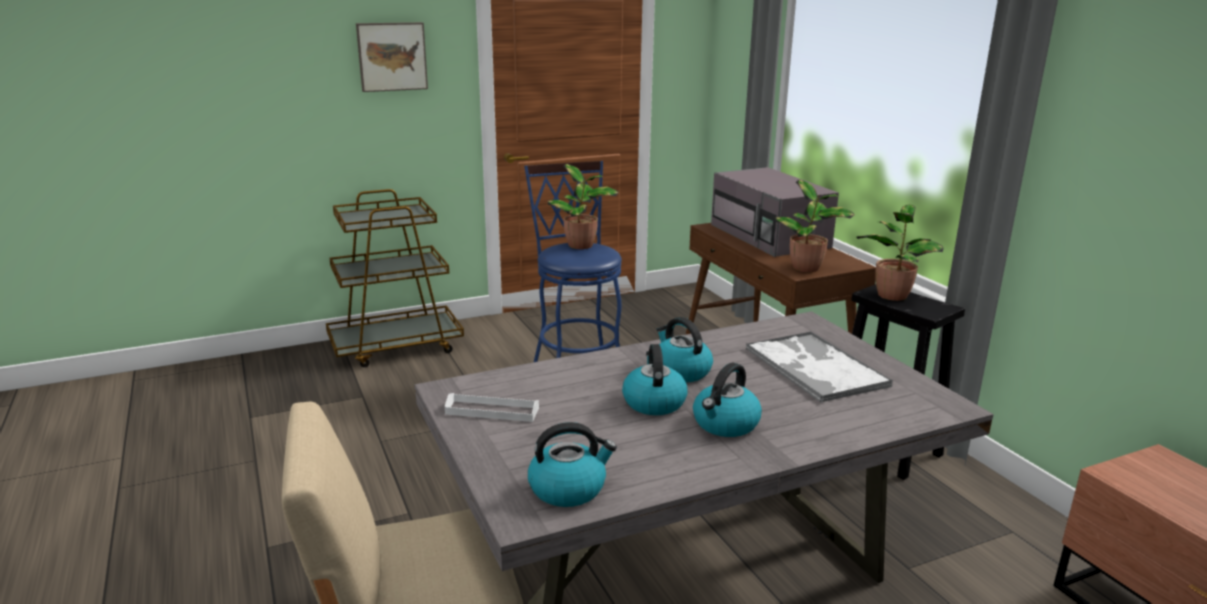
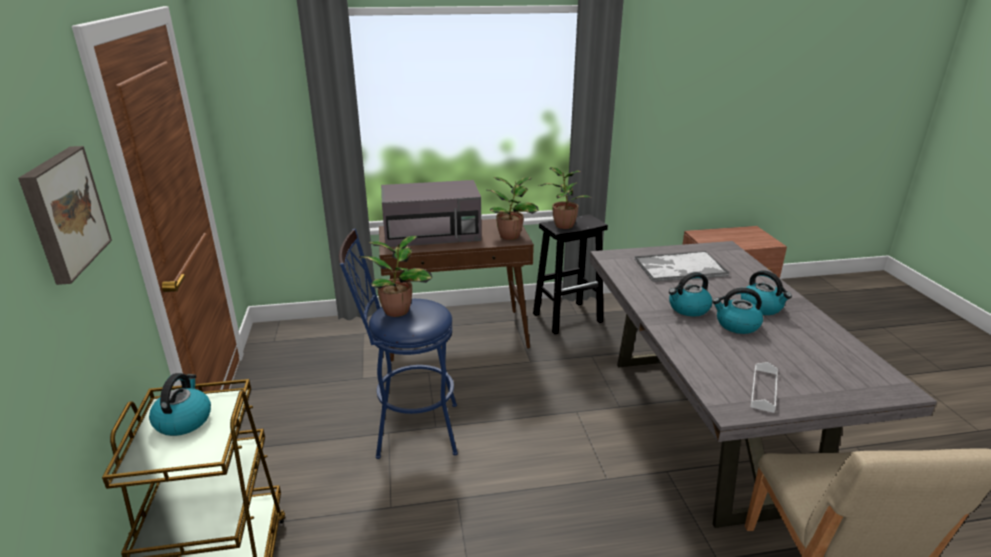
camera: 75 degrees left, 5 degrees up
kettle [528,422,617,507] -> kettle moved to [149,373,211,436]

